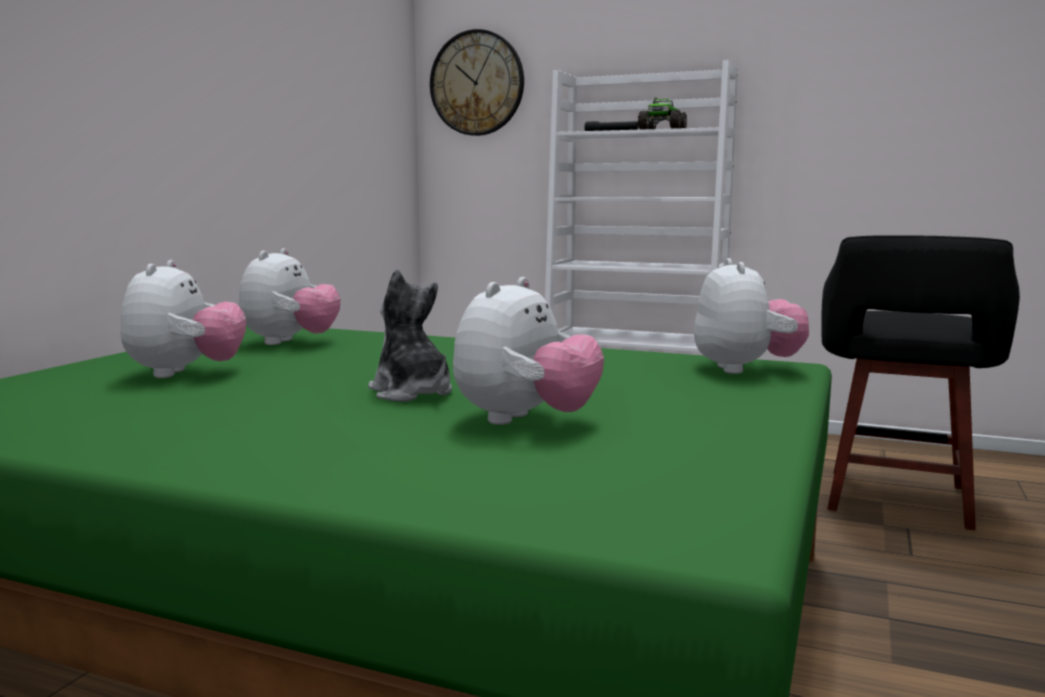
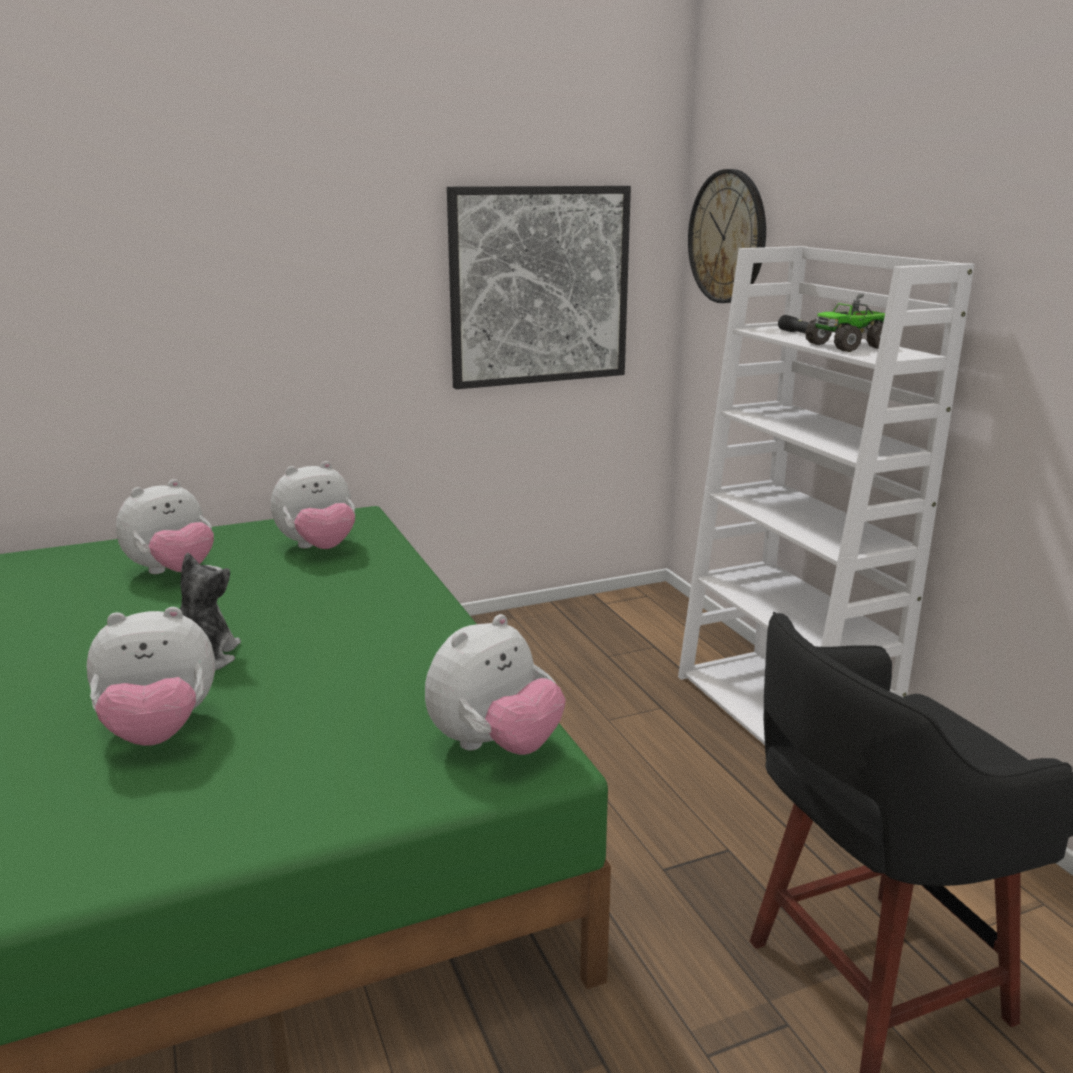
camera: 45 degrees right, 10 degrees up
none -> picture [447,186,631,389]

